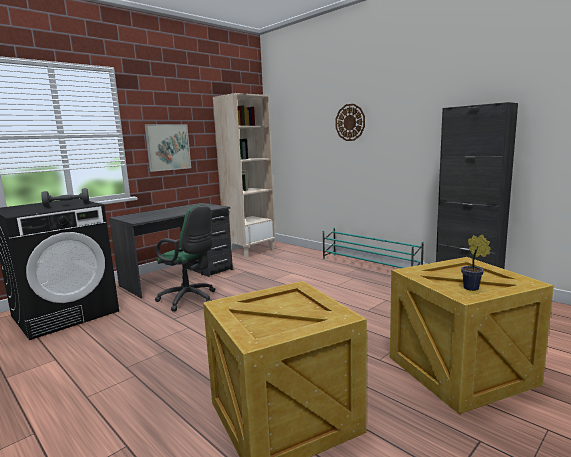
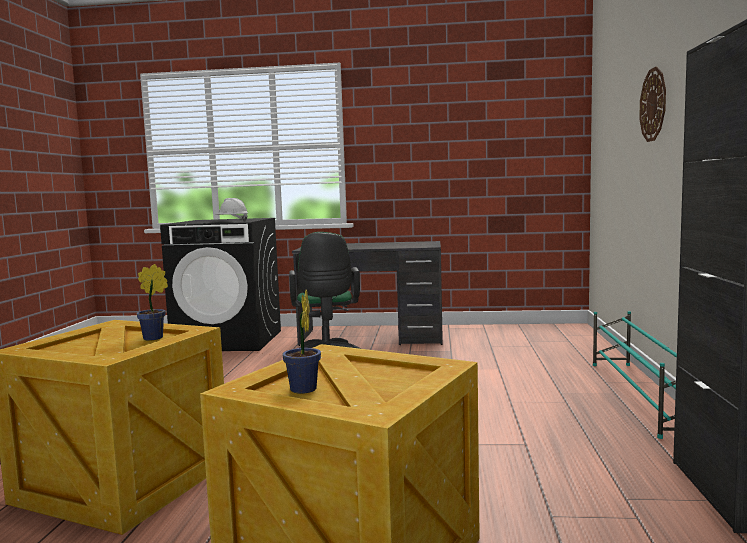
camera: 50 degrees right, 5 degrees down
grey dumbbell [41,188,89,207] -> white hard hat [215,198,248,221]
picture [145,124,191,172] -> none
beige bookcase [213,93,276,259] -> none
none -> potted plant [137,264,168,341]

